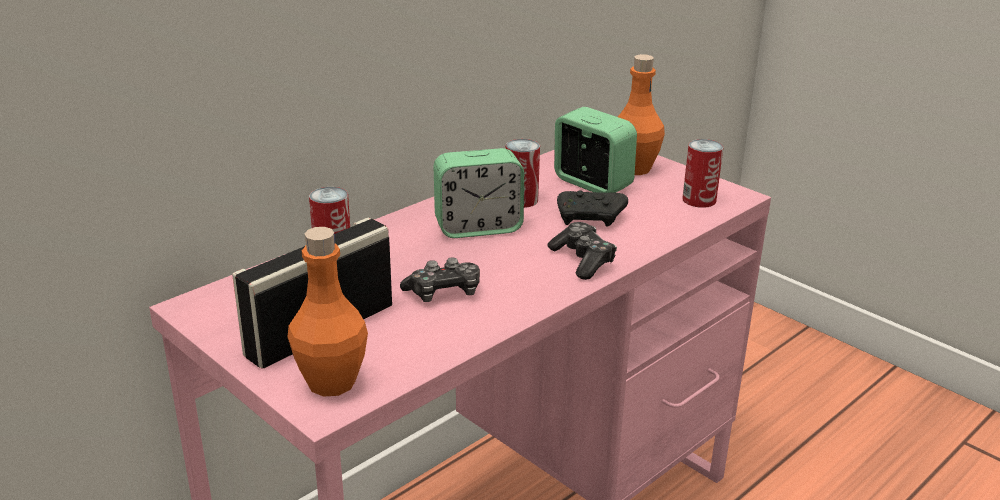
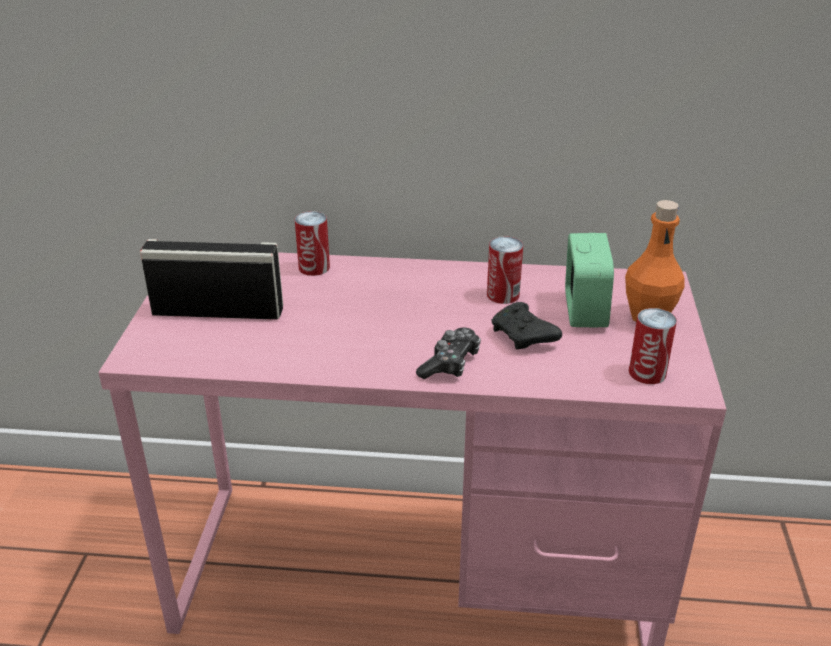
camera: 50 degrees right, 5 degrees up
orange bottle [287,227,368,397] -> none
game controller [400,257,480,302] -> none
alarm clock [434,148,524,238] -> none

